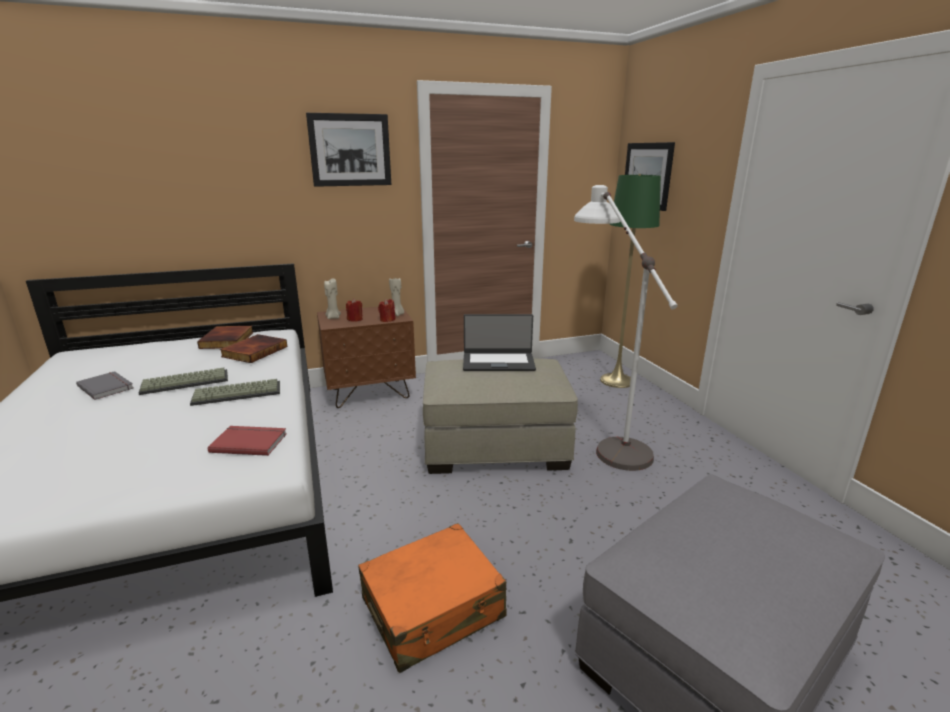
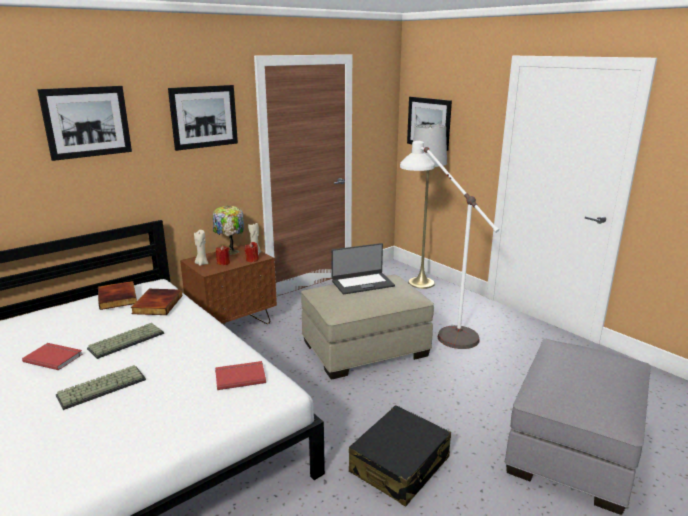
camera: 20 degrees left, 0 degrees up
grey book [76,371,134,400] -> red book [22,343,82,370]
keyboard [190,379,280,406] -> keyboard moved to [56,365,146,410]
orange suitcase [358,523,507,673] -> black suitcase [349,405,451,506]
green floor lamp [600,174,661,388] -> grey floor lamp [408,124,447,289]
none -> picture [37,86,132,161]
none -> table lamp [213,206,244,254]

